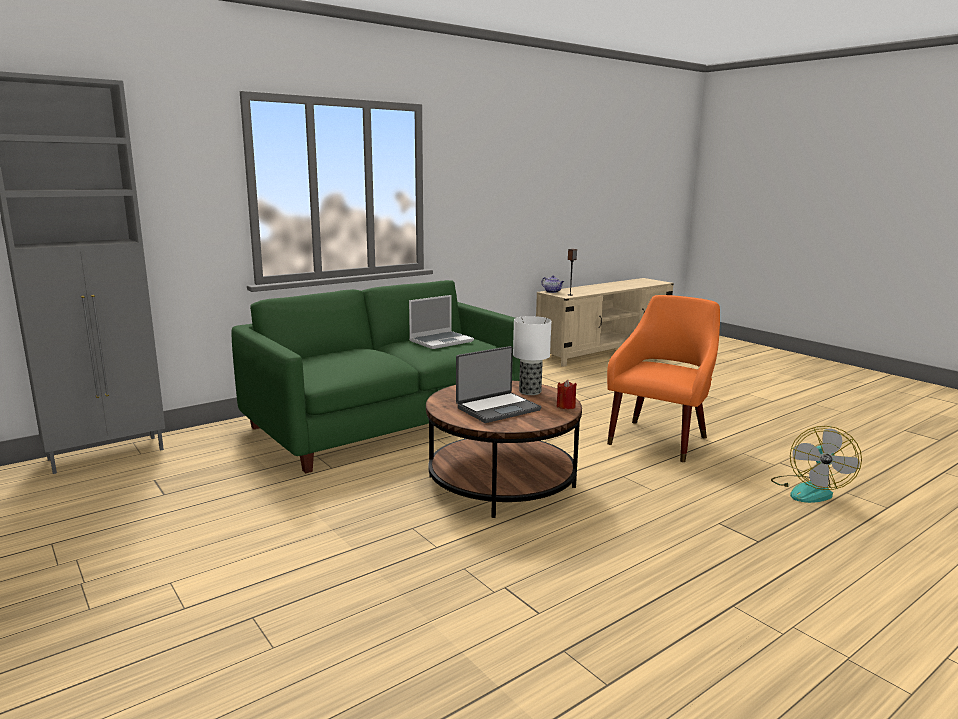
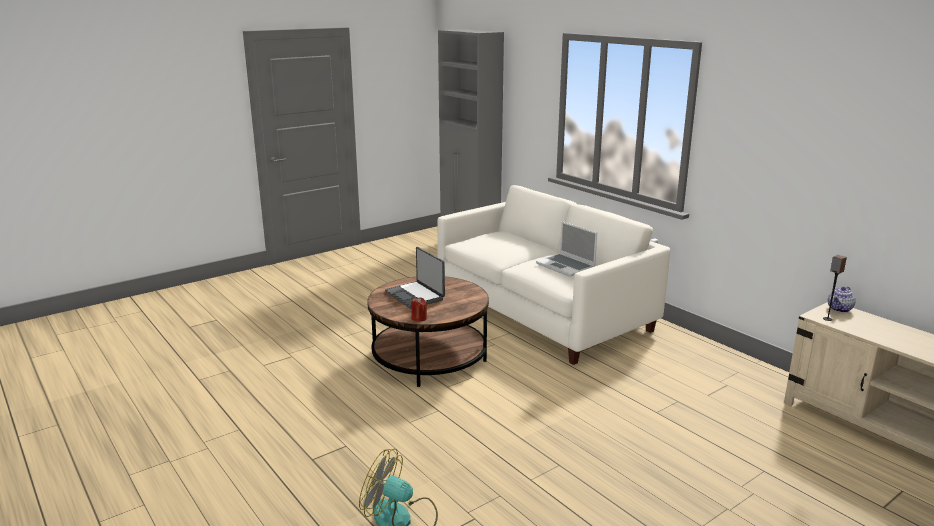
camera: 90 degrees right, 5 degrees up
green sofa [231,280,520,473] -> white sofa [437,185,670,365]
table lamp [513,316,551,395] -> none
orange armchair [607,295,720,462] -> none

